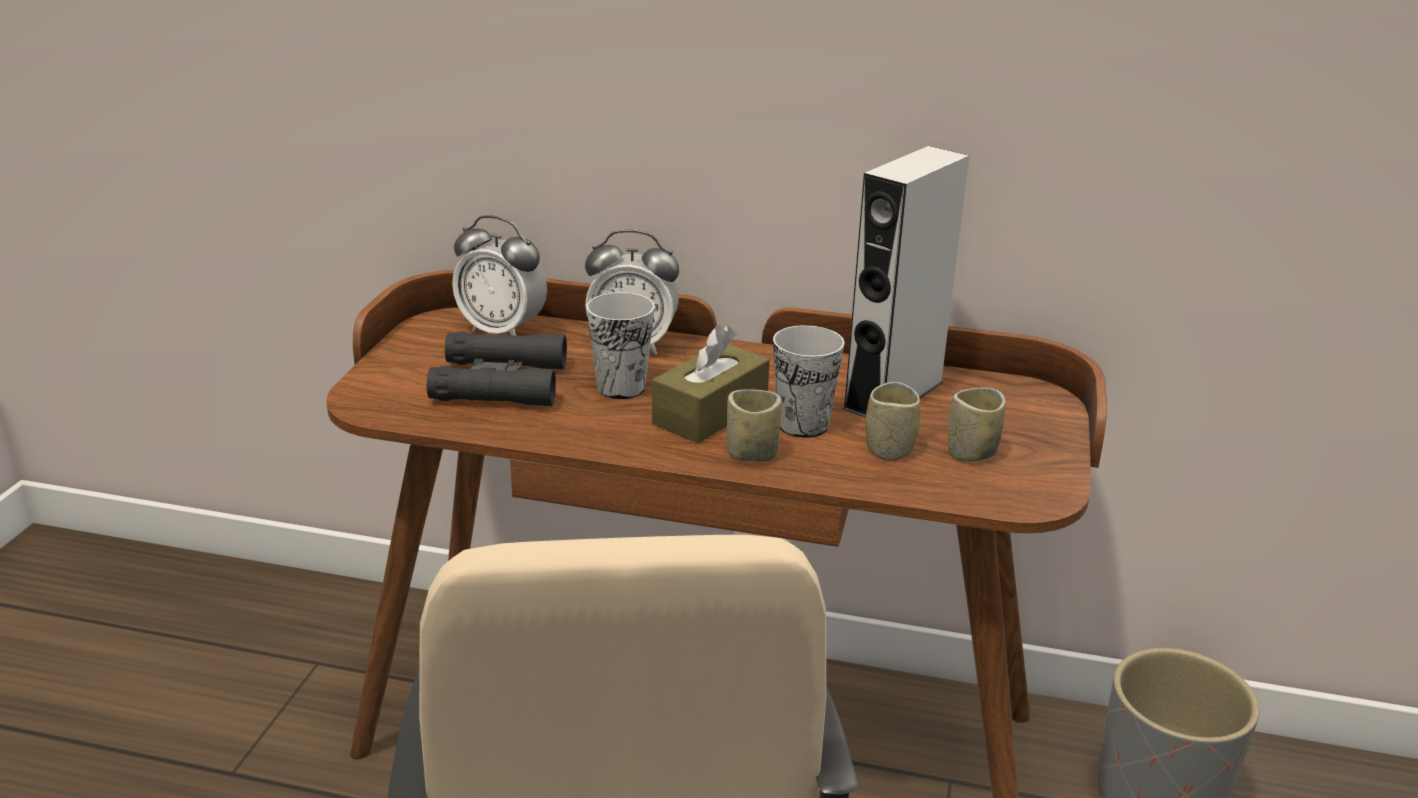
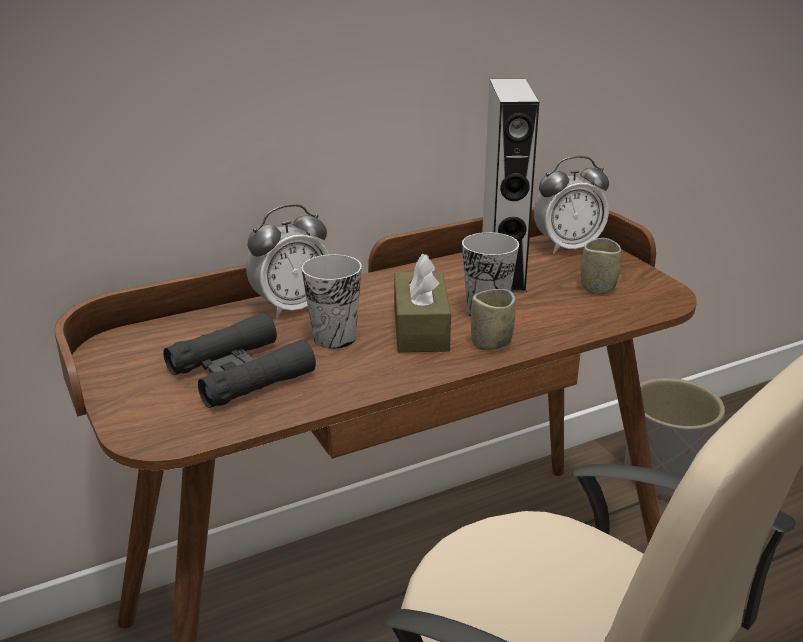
camera: 40 degrees left, 0 degrees up
alarm clock [452,215,547,336] -> alarm clock moved to [534,156,609,254]
cup [865,382,920,461] -> none

